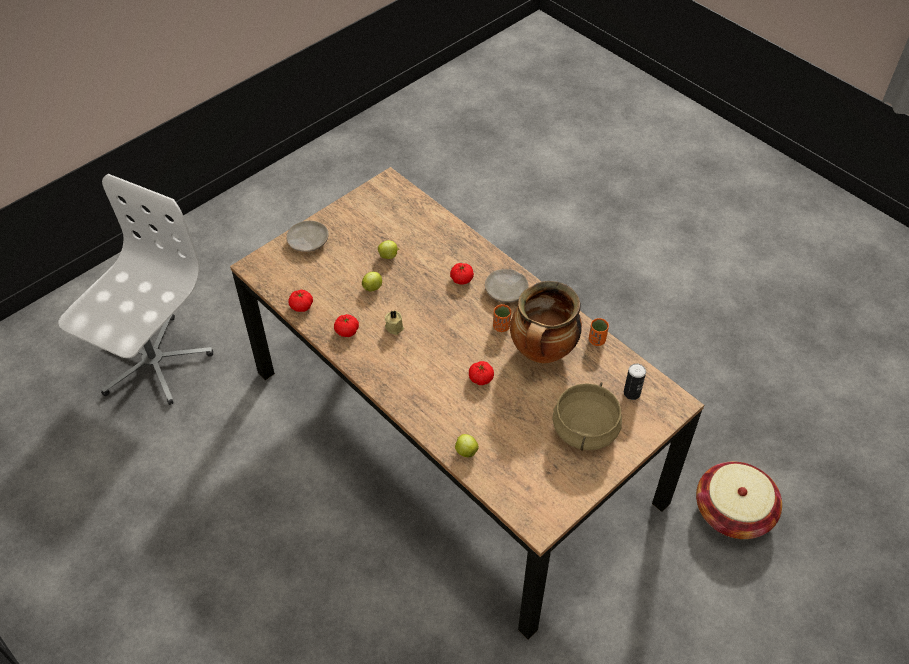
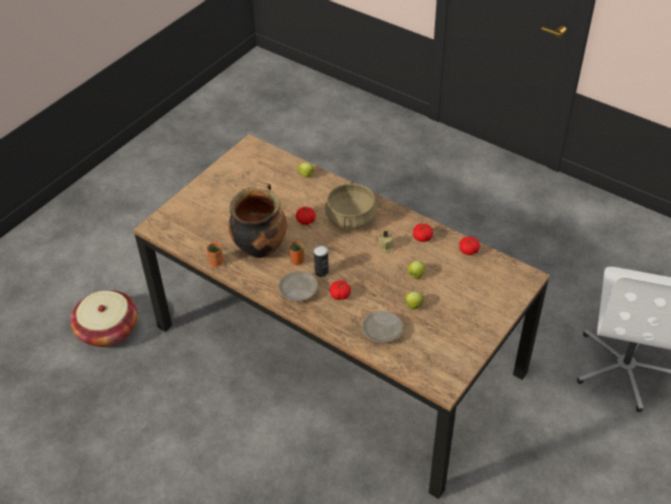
camera: 170 degrees right, 5 degrees down
beige plate [286,221,329,252] -> beige plate moved to [362,311,403,343]
beige cooking pot [552,382,622,451] -> beige cooking pot moved to [325,181,377,229]
can [624,364,646,400] -> can moved to [314,245,329,277]

